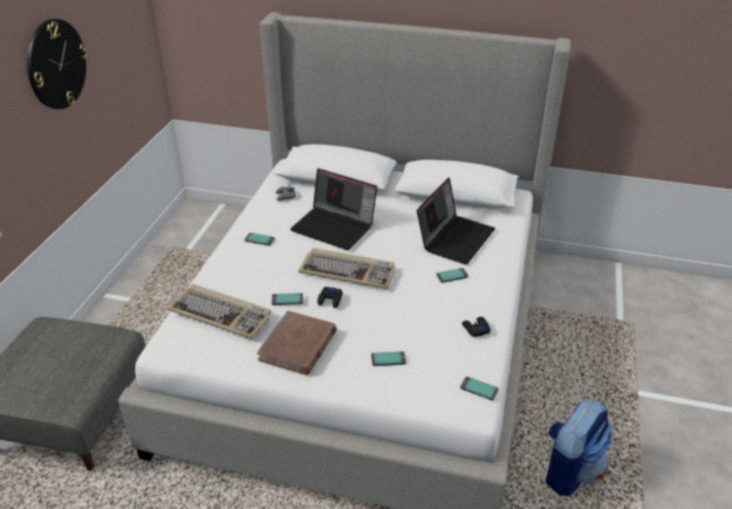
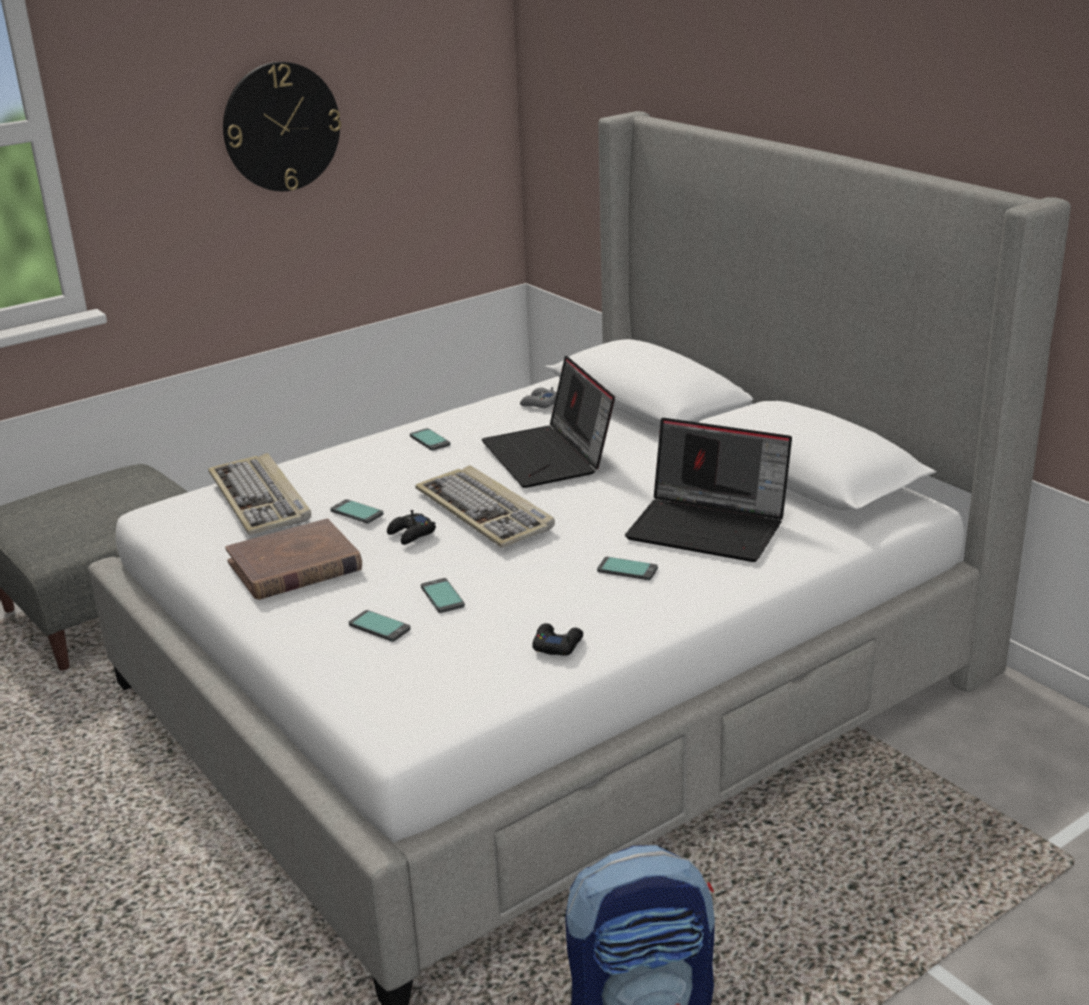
camera: 40 degrees right, 10 degrees down
laptop [417,178,496,265] -> laptop turned 45 degrees clockwise [625,418,792,562]
phone [460,376,499,401] -> phone moved to [421,578,465,613]

